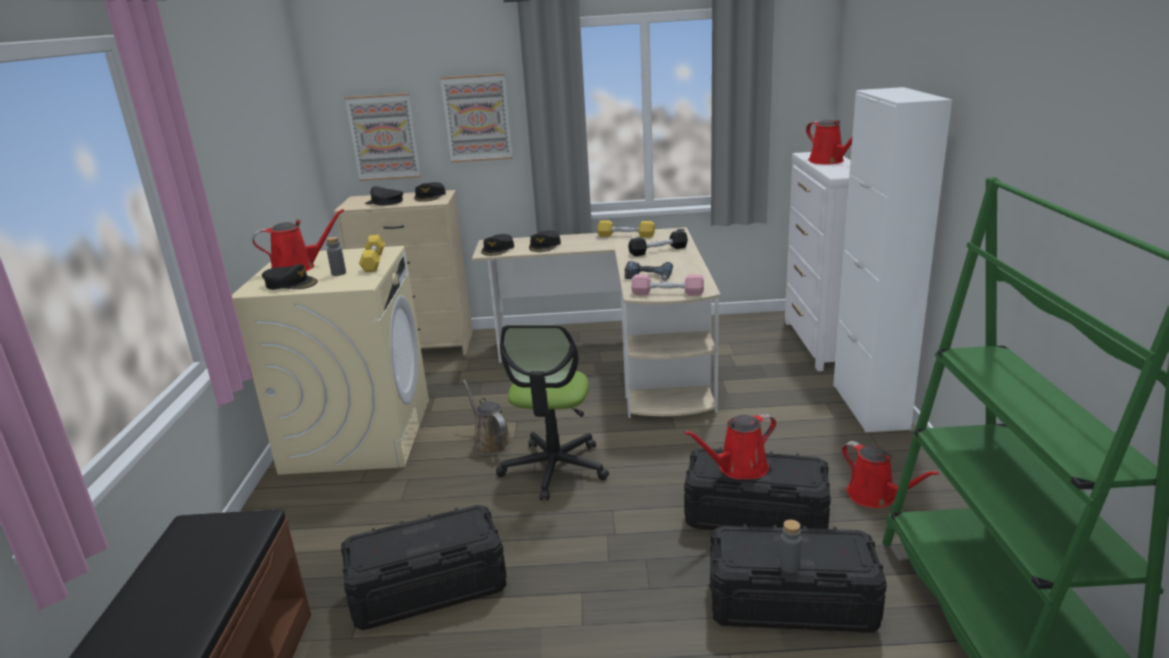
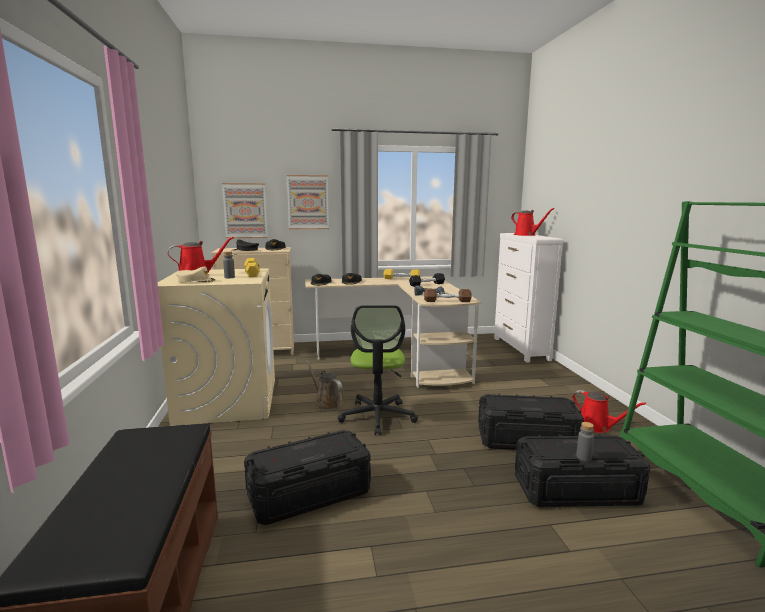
camera: 10 degrees left, 10 degrees down
black cap [262,264,318,290] -> beige cap [175,266,216,283]
pink dumbbell [631,274,704,296] -> brown dumbbell [424,289,472,302]
red watering can [684,413,776,479] -> none
white cabinet [833,87,952,432] -> none

